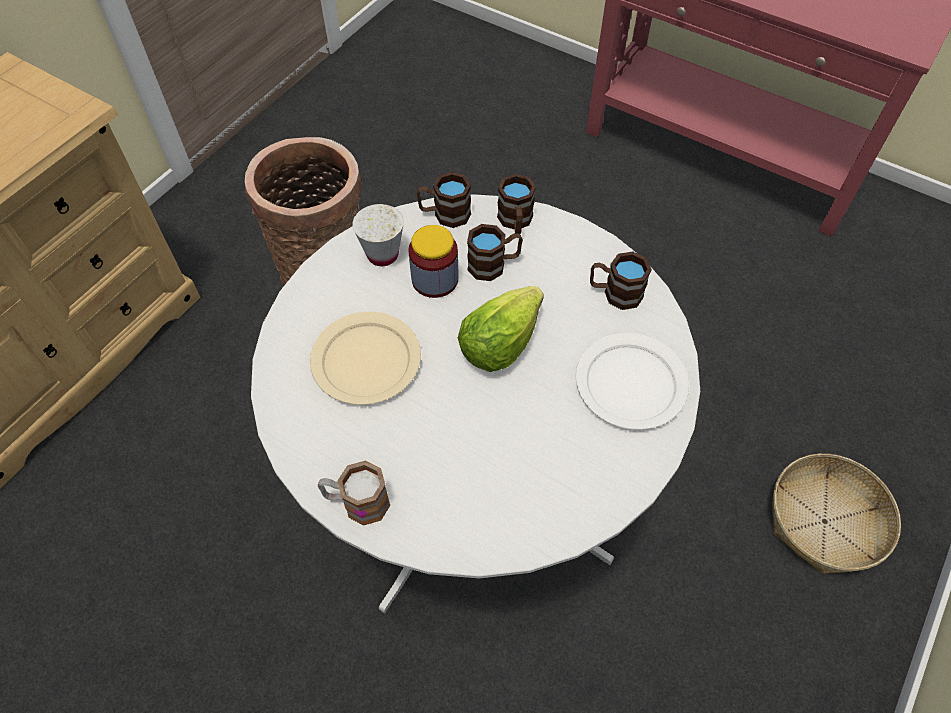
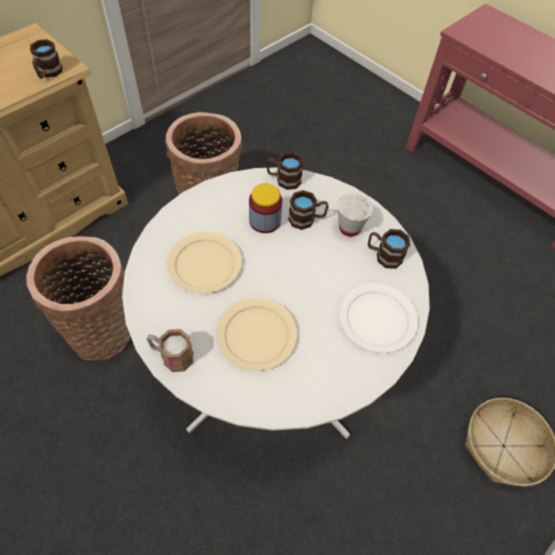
camera: 10 degrees right, 0 degrees up
white cup [352,204,404,266] -> white cup moved to [337,194,373,237]
lettuce [458,286,544,372] -> none
brown mug [497,174,536,234] -> brown mug moved to [30,39,62,78]
none -> basket [26,236,130,361]
none -> beige plate [216,298,297,371]

